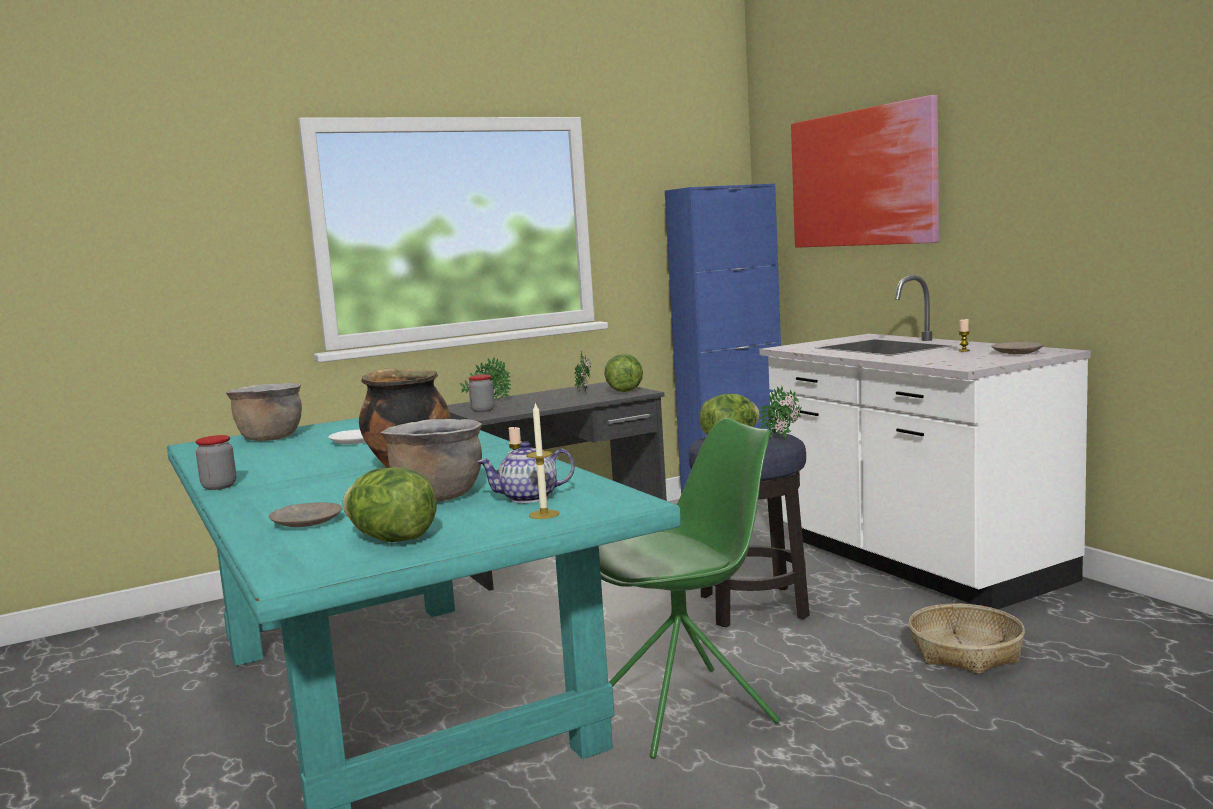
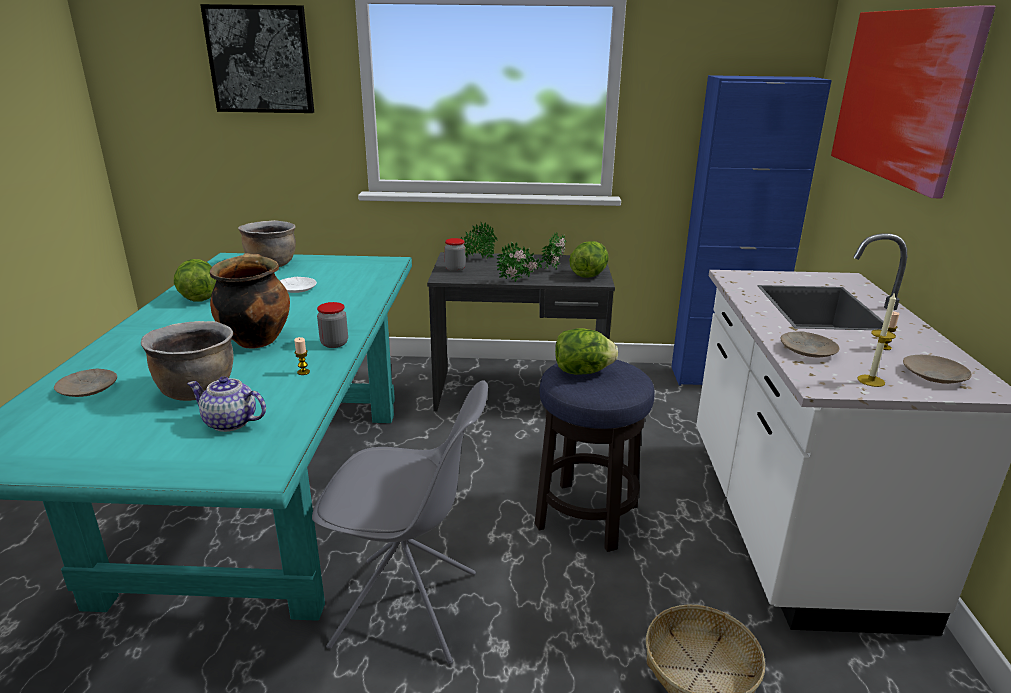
camera: 30 degrees right, 15 degrees up
jar [195,435,236,490] -> jar moved to [317,302,348,348]
lettuce [343,467,437,542] -> lettuce moved to [174,259,216,302]
candle [526,402,559,519] -> candle moved to [857,292,896,387]
green chair [599,418,780,759] -> grey chair [312,380,488,665]
potted plant [759,387,802,439] -> potted plant moved to [496,242,543,282]
none -> picture [200,4,314,113]
none -> beige plate [780,331,840,357]

